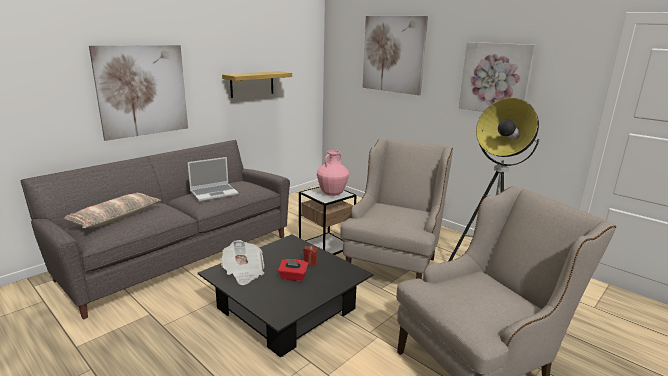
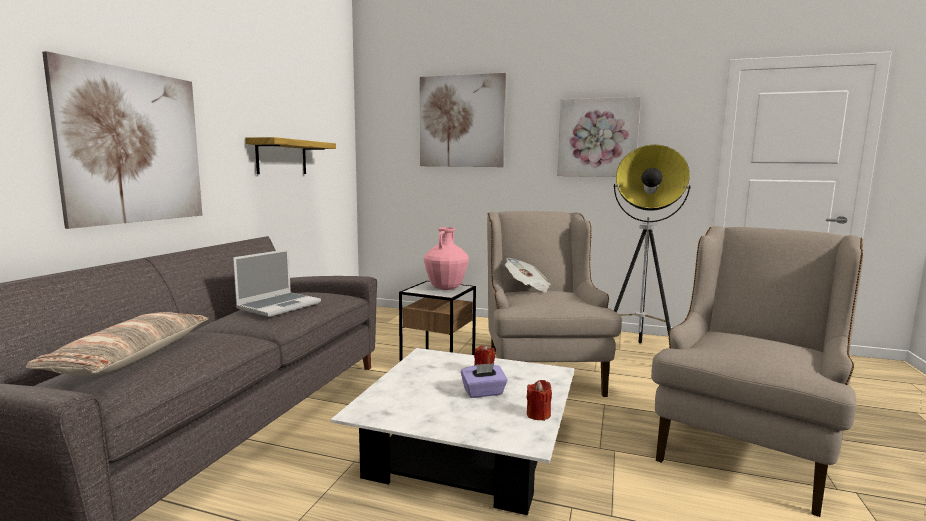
camera: 25 degrees left, 10 degrees down
black coffee table [198,234,373,358] -> white coffee table [330,348,575,515]
newspaper [221,240,264,285] -> newspaper moved to [505,258,551,293]
red tissue box [278,259,308,281] -> purple tissue box [461,363,507,398]
none -> red candle [526,380,552,421]

